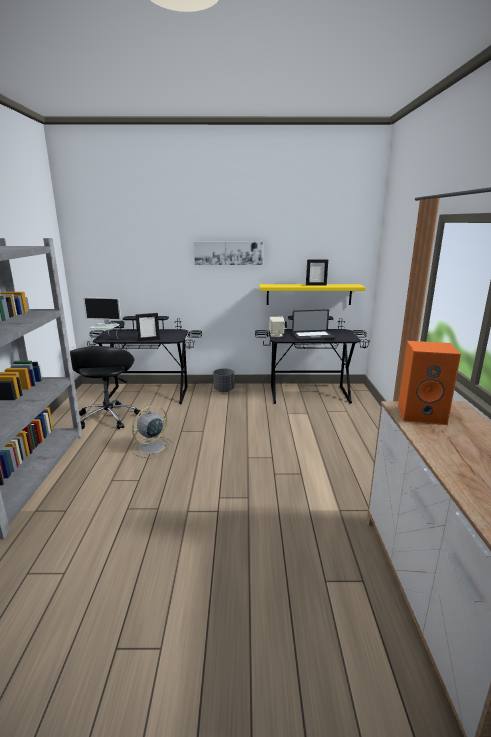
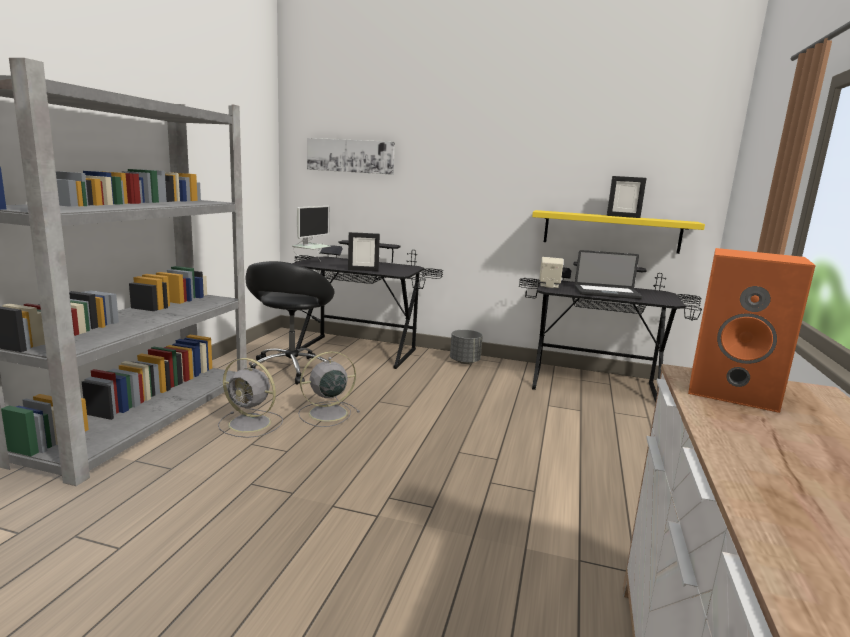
camera: 15 degrees right, 5 degrees down
monitor [83,297,121,338] -> monitor turned 90 degrees counterclockwise [292,206,331,262]
picture [194,241,263,265] -> picture moved to [307,138,395,175]
none -> grey fan [218,358,283,438]

